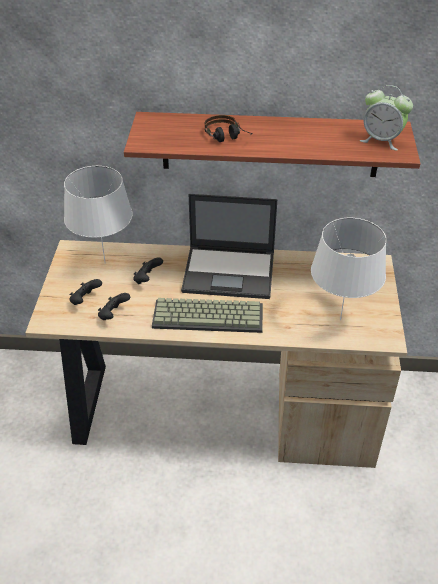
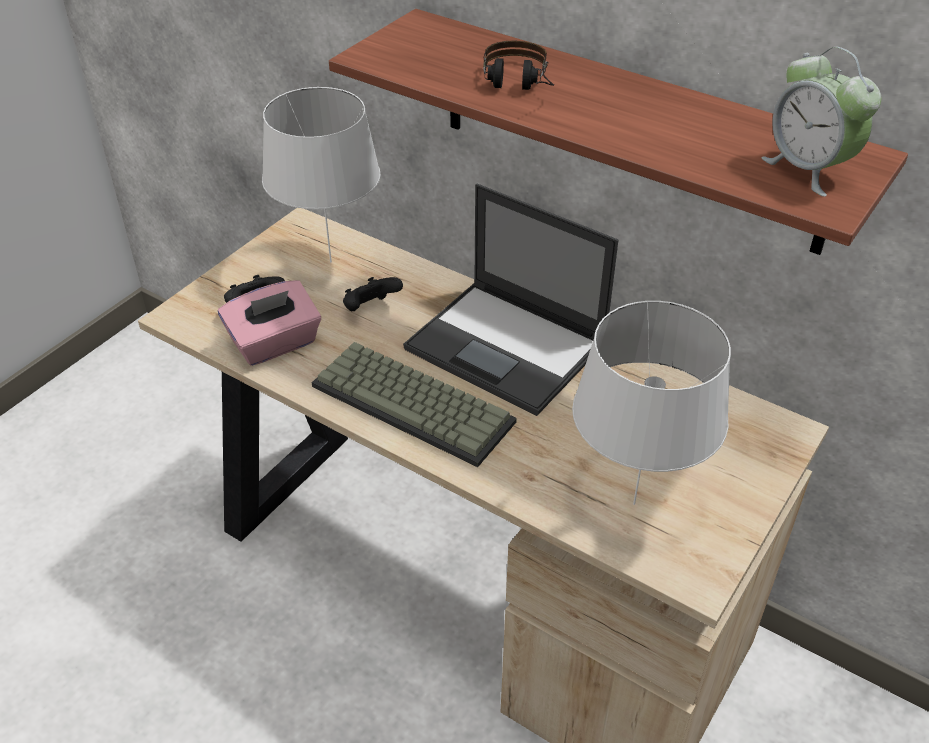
camera: 30 degrees right, 0 degrees up
black game controller [98,293,130,320] -> pink tissue box [218,280,321,366]

